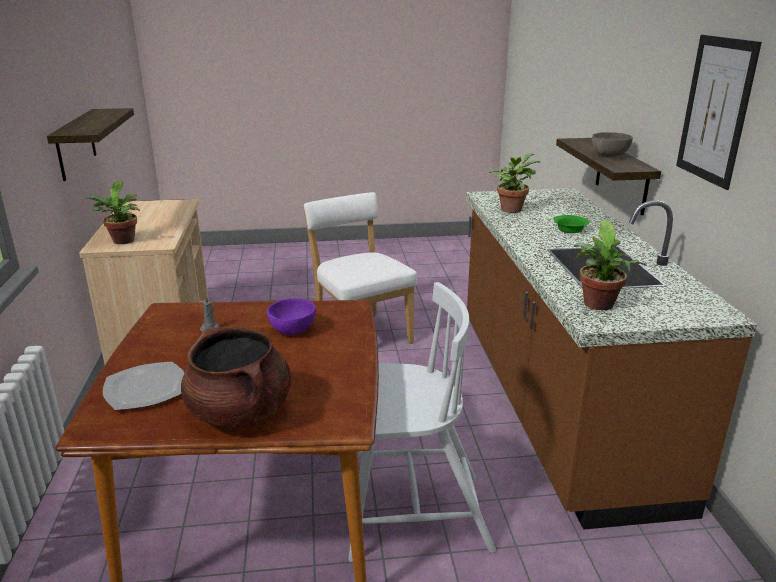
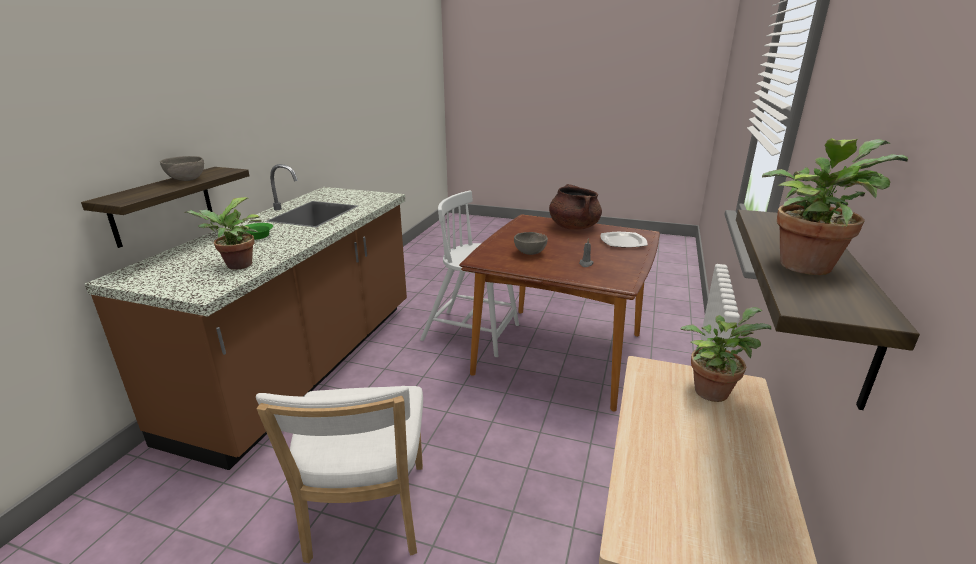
camera: 155 degrees left, 0 degrees up
purple bowl [267,298,316,335] -> grey bowl [514,232,548,255]
potted plant [573,220,647,310] -> potted plant moved to [762,138,908,275]
picture [676,35,762,190] -> none

